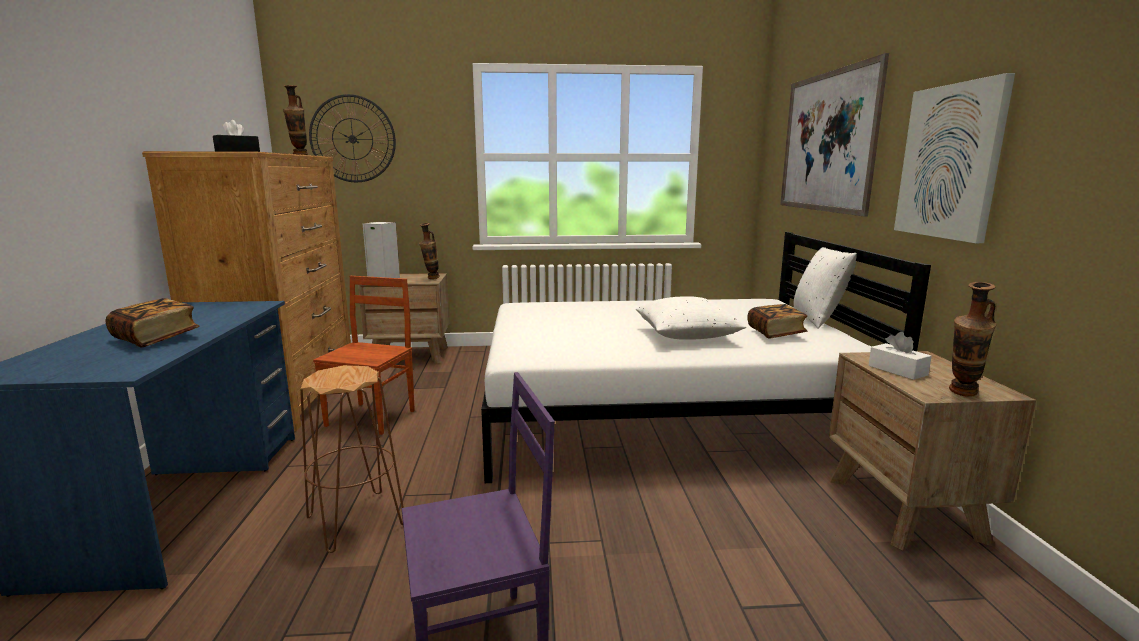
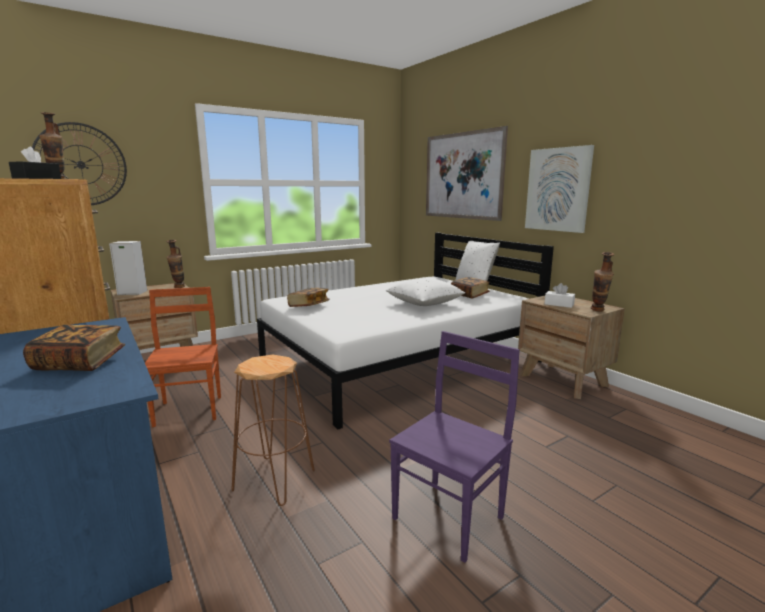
camera: 30 degrees left, 0 degrees up
none -> book [287,288,329,307]

